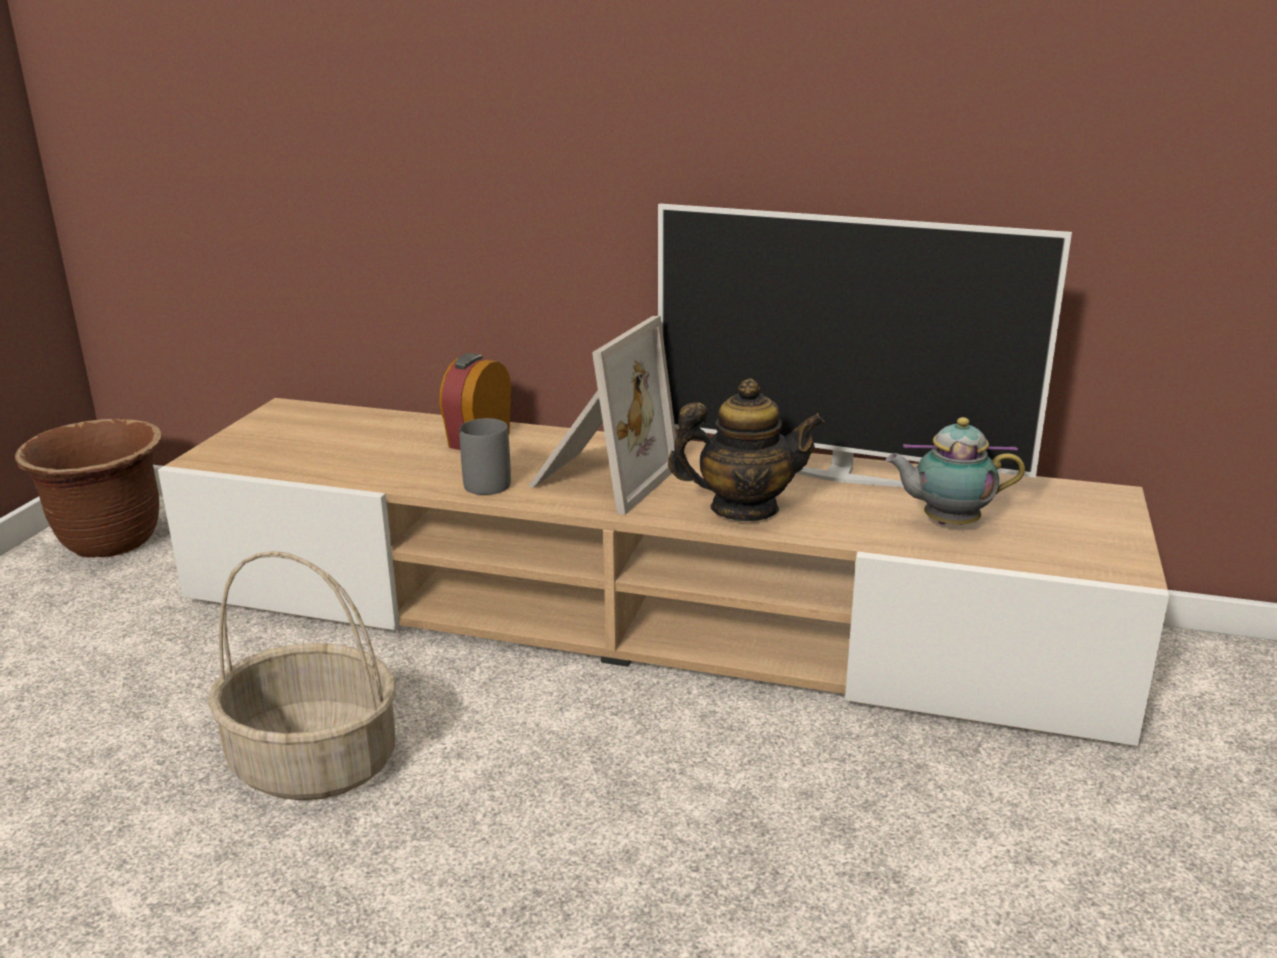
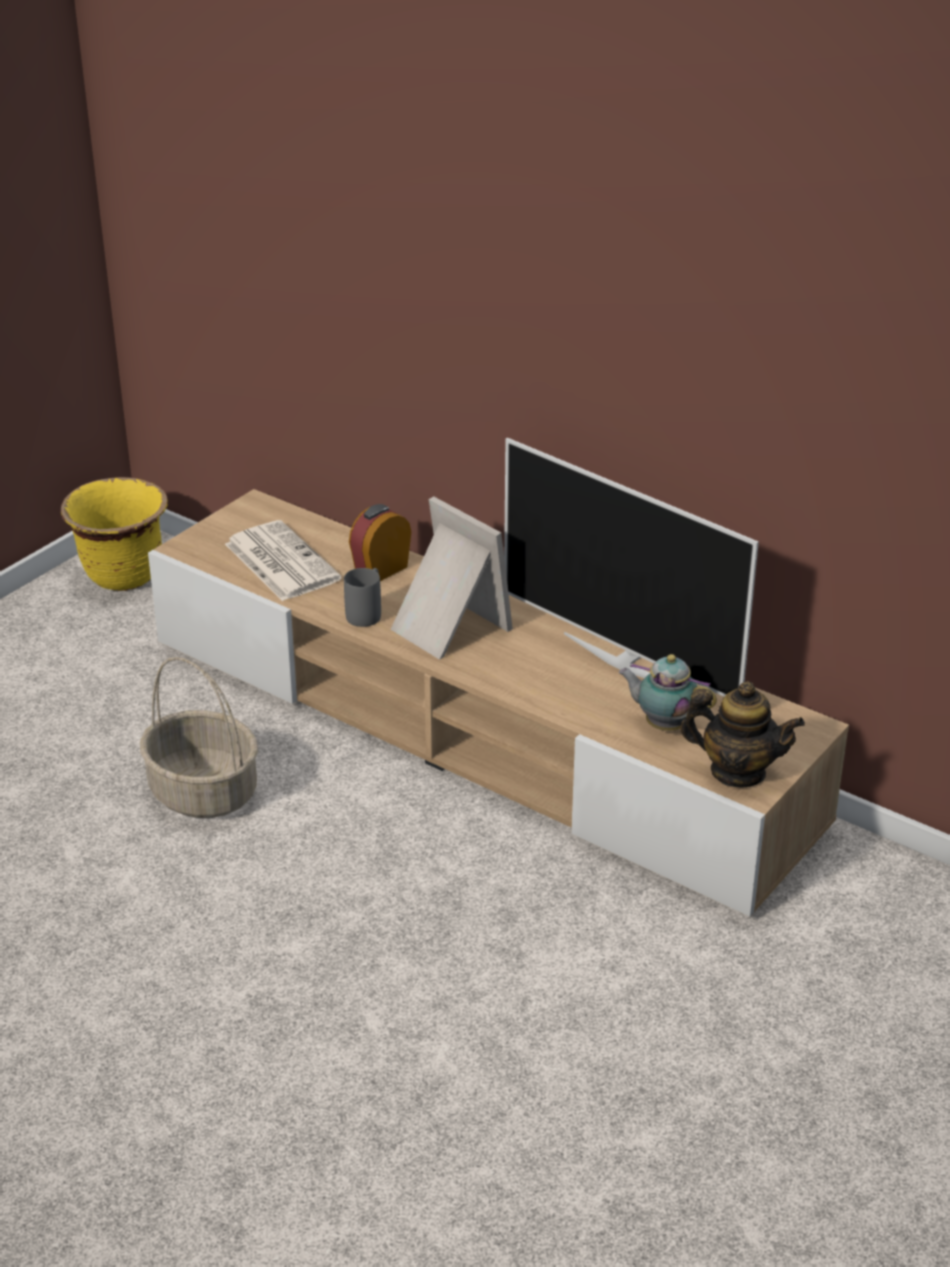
camera: 20 degrees right, 10 degrees up
brown planter [15,419,163,557] -> yellow planter [61,477,168,591]
picture frame [528,316,676,515] -> picture frame turned 90 degrees counterclockwise [390,496,513,660]
teapot [668,379,824,521] -> teapot moved to [680,681,805,787]
none -> newspaper [225,520,341,601]

